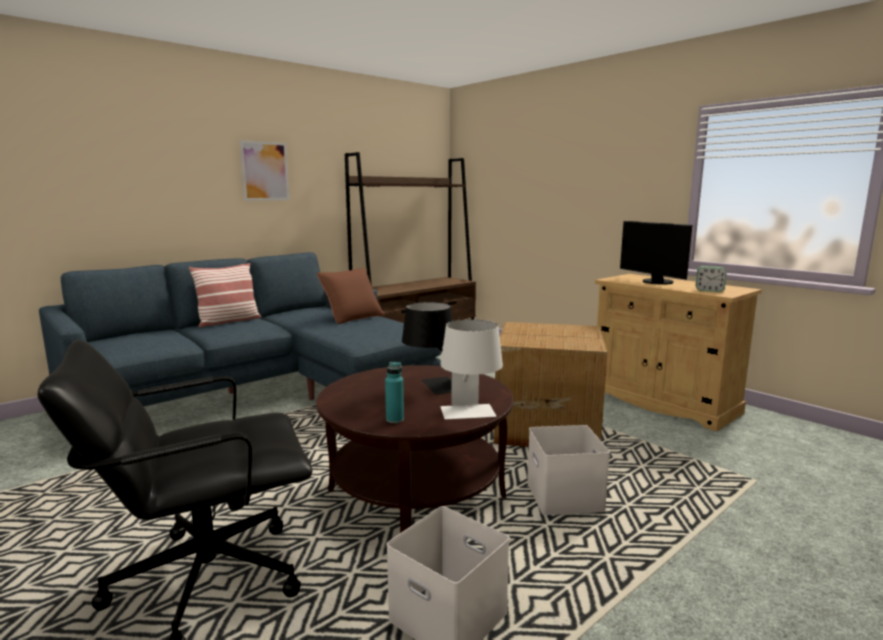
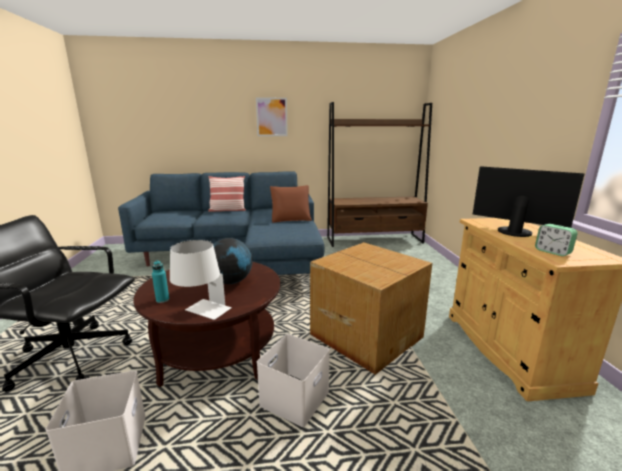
camera: 35 degrees right, 5 degrees up
black table lamp [402,302,453,395] -> globe [213,238,253,284]
monitor [620,221,692,285] -> monitor turned 120 degrees clockwise [472,166,585,237]

